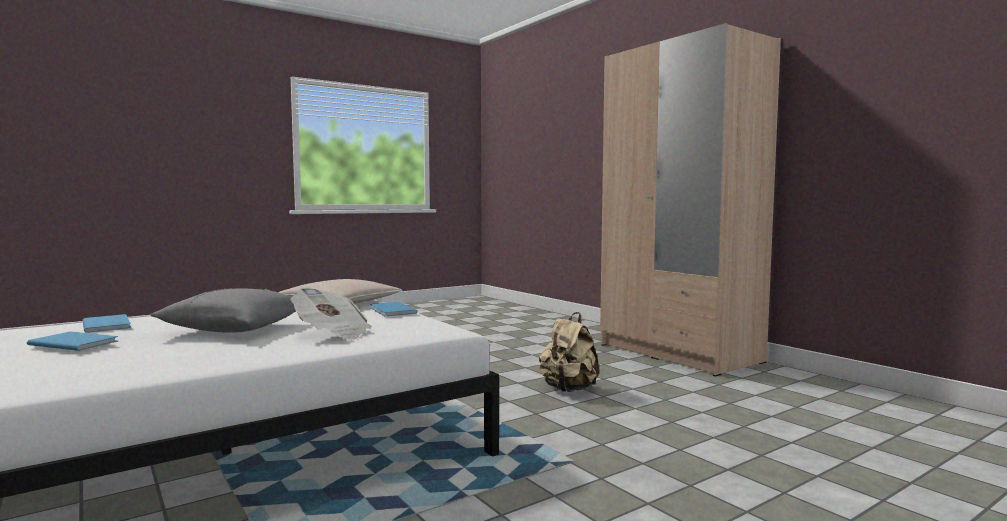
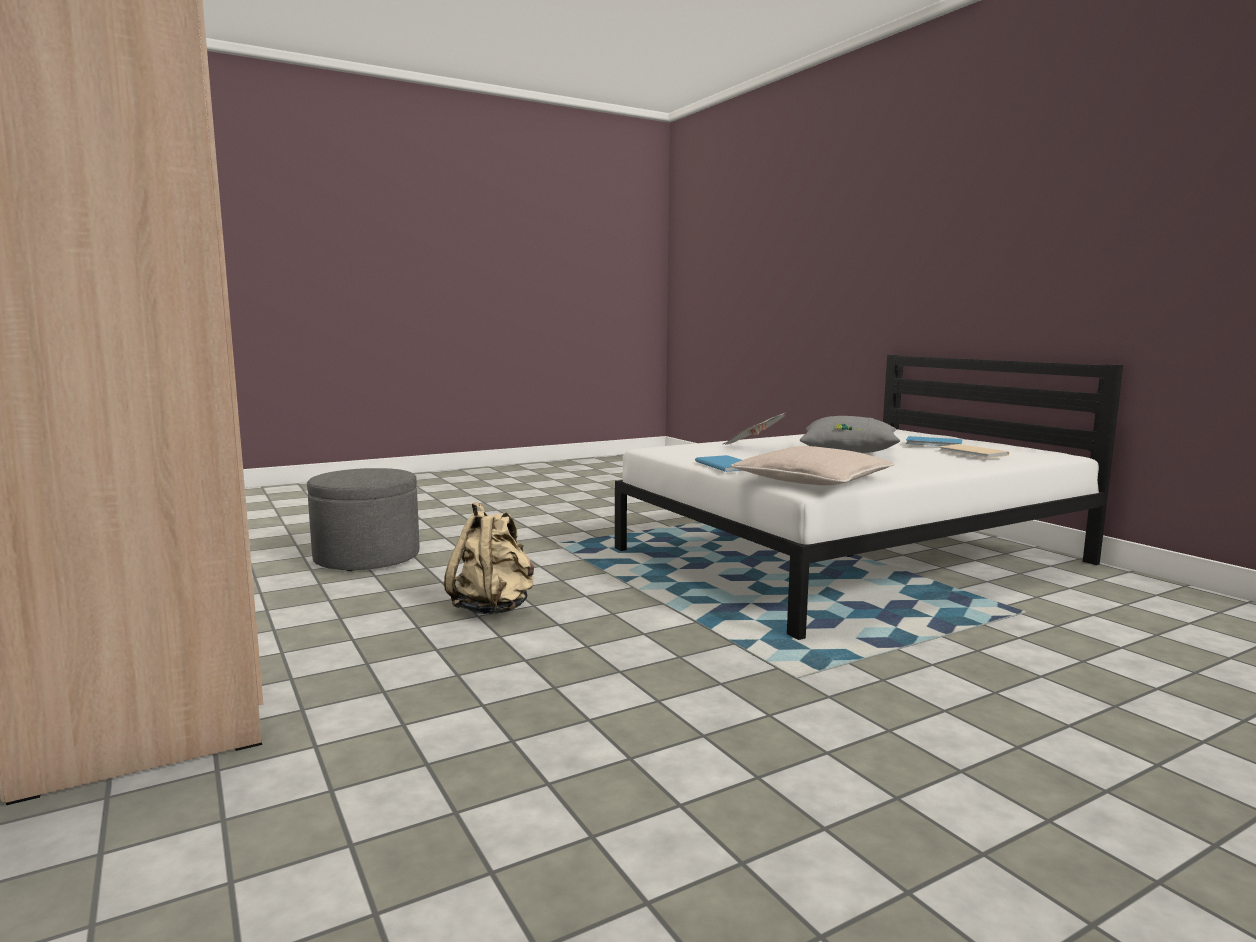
camera: 175 degrees left, 5 degrees up
blue book [82,314,131,333] -> beige book [939,444,1009,458]
none -> grey ottoman [307,468,420,571]

